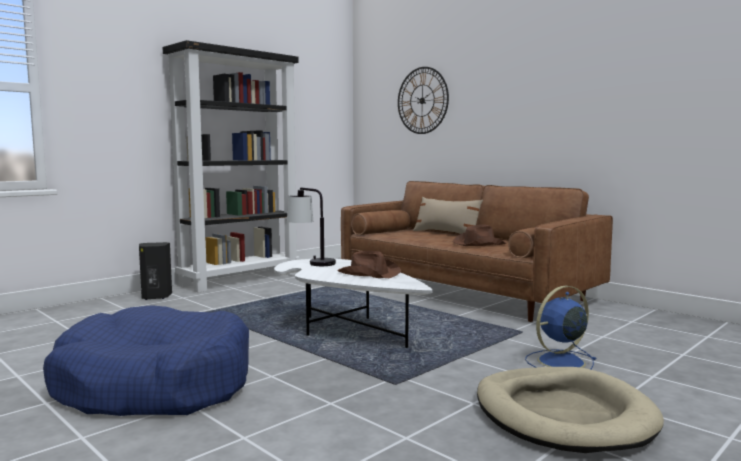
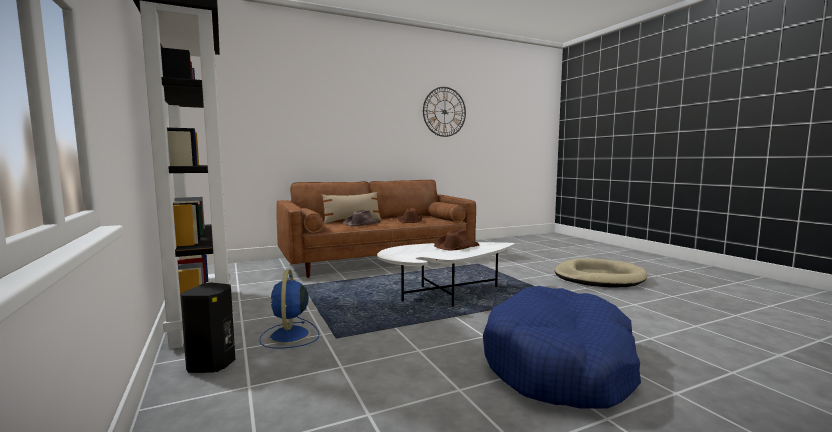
camera: 70 degrees left, 0 degrees up
table lamp [287,187,336,266] -> none
wall clock [398,67,449,134] -> wall clock moved to [423,87,466,137]
blue fan [525,285,596,370] -> blue fan moved to [259,269,319,348]
none -> brown hat [343,209,380,226]

